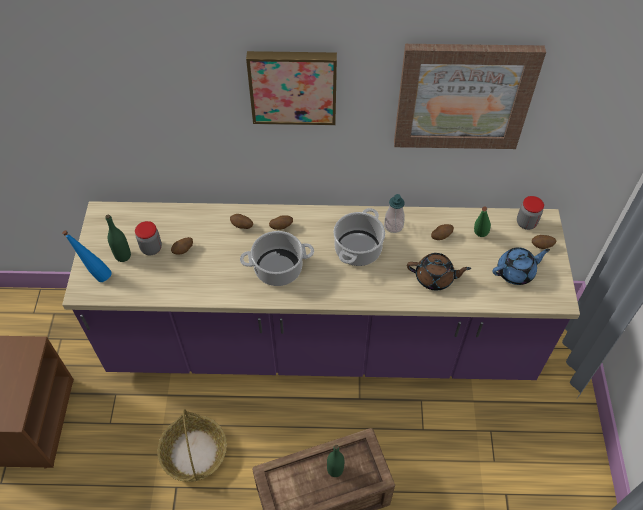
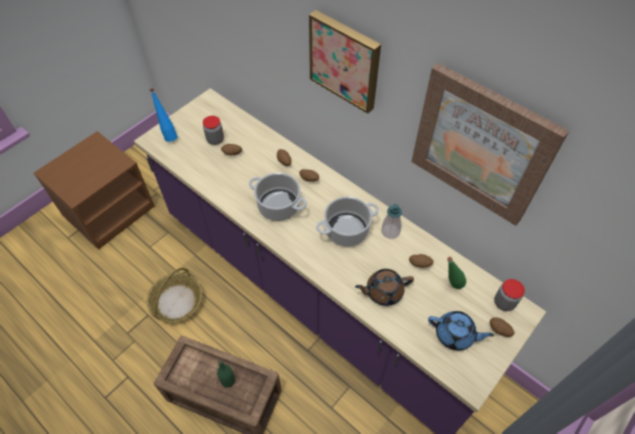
camera: 40 degrees right, 0 degrees up
green bottle [106,215,131,262] -> none
brown teapot [407,253,471,291] -> brown teapot turned 120 degrees clockwise [355,269,414,306]

